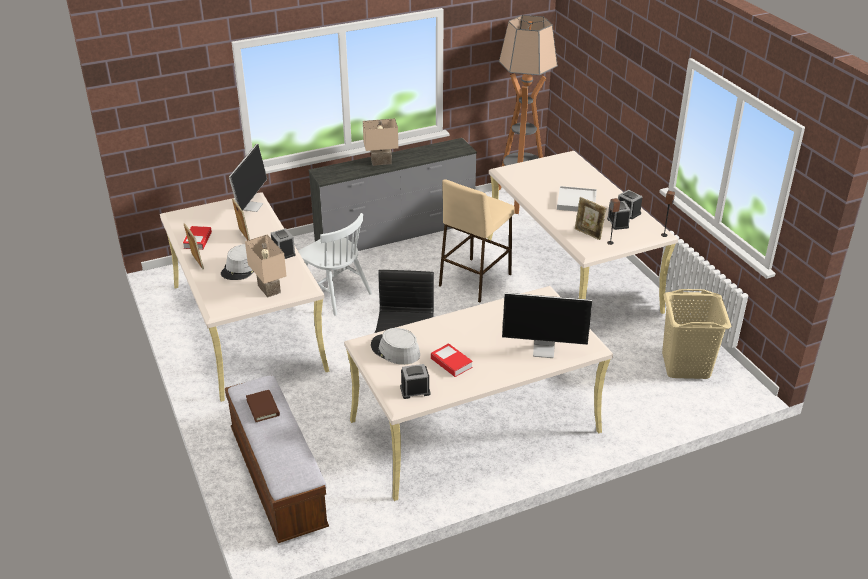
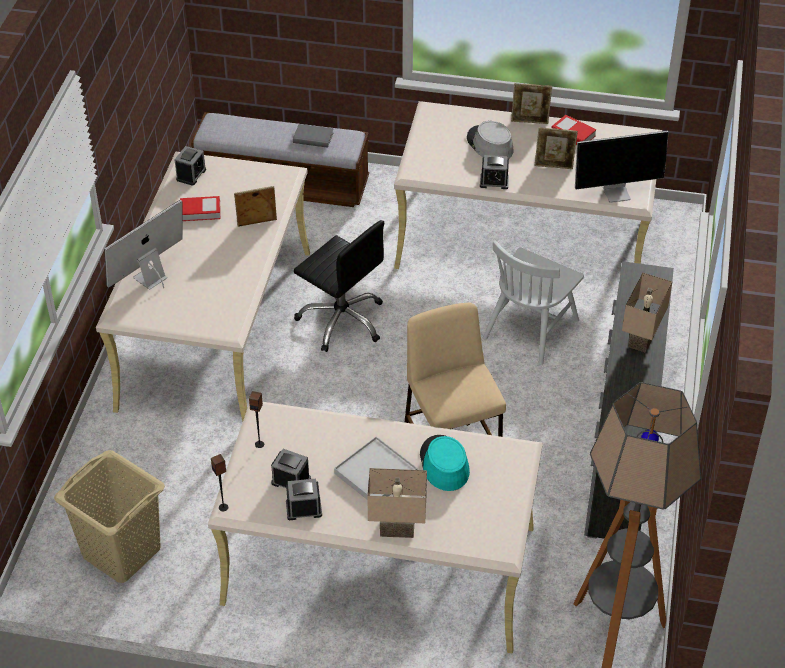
camera: 125 degrees right, 10 degrees up
monitor [229,144,267,212] -> monitor turned 60 degrees counterclockwise [575,131,669,203]
beige table lamp [245,235,286,297] -> beige table lamp moved to [367,468,427,538]
brown book [246,390,280,422] -> grey book [293,124,333,148]
white chair [298,213,372,316] -> white chair turned 45 degrees counterclockwise [483,240,584,365]
grey hat [371,328,420,365] -> none
picture frame [575,197,607,240] -> picture frame moved to [234,186,277,227]
none -> turquoise hat [420,435,470,491]

